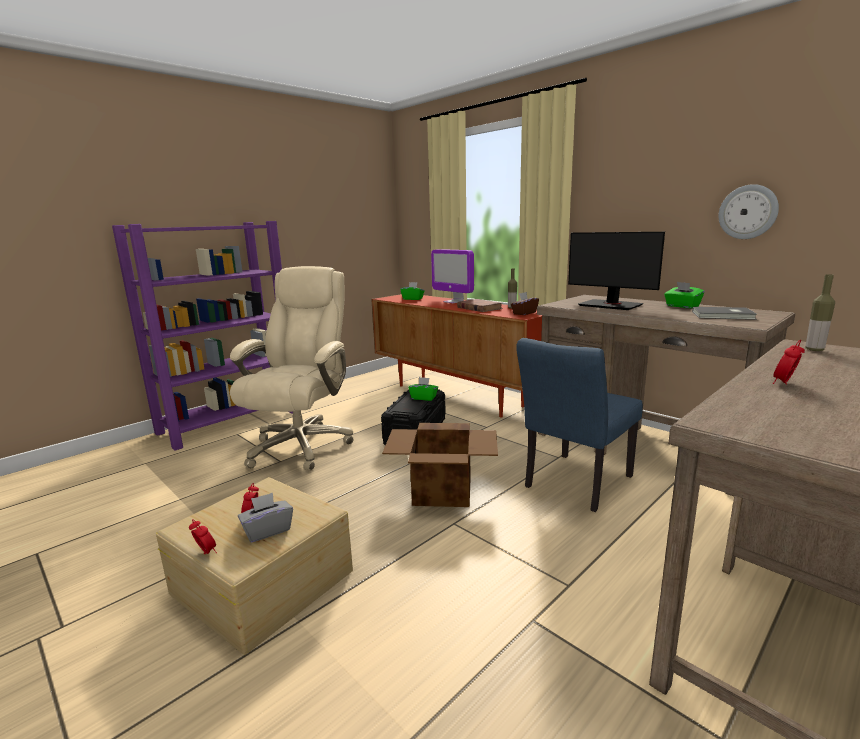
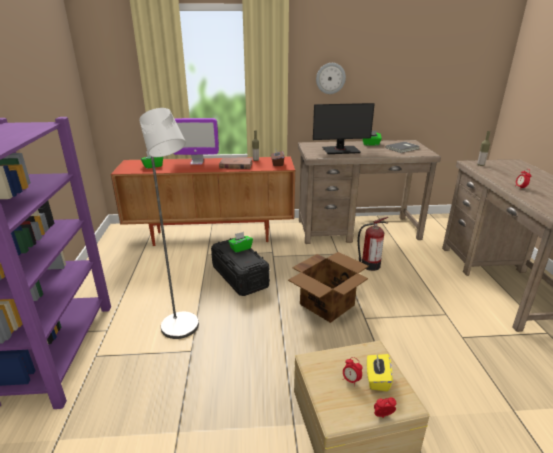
camera: 50 degrees left, 10 degrees up
beige office chair [230,266,353,471] -> grey floor lamp [139,108,199,339]
grey tissue box [238,493,293,543] -> yellow tissue box [367,354,393,391]
blue chair [516,338,643,512] -> fire extinguisher [358,217,389,271]
wall clock [718,184,779,239] -> wall clock moved to [316,63,346,94]

